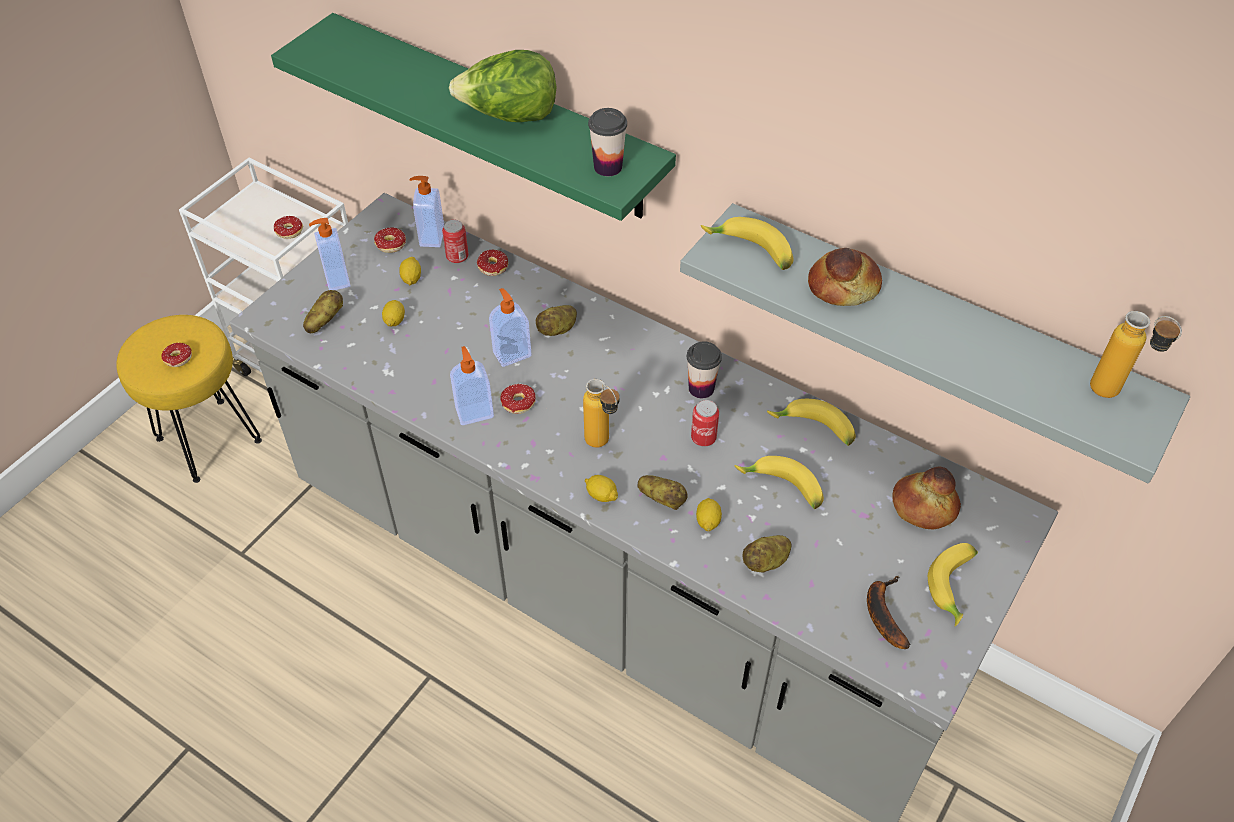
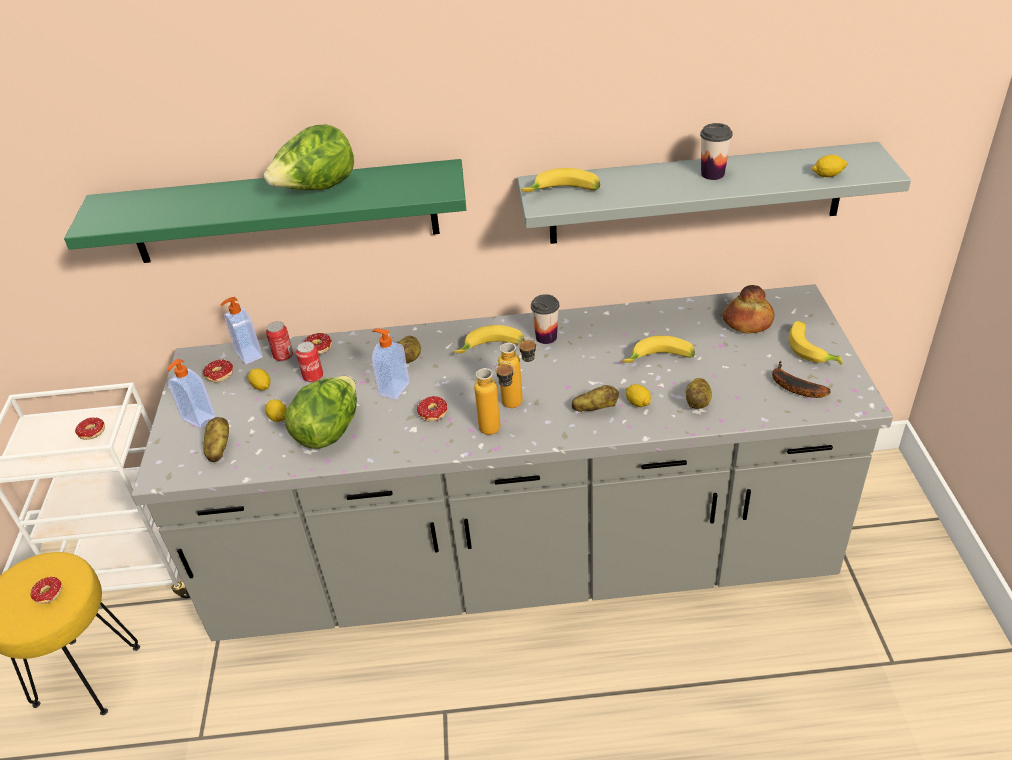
camera: 35 degrees left, 10 degrees down
soap dispenser [450,346,494,425] -> none
lemon [585,475,618,502] -> lemon moved to [811,155,848,177]
cup [588,108,627,176] -> cup moved to [700,123,733,180]
can [691,400,719,446] -> can moved to [296,341,323,382]
banana [767,399,856,446] -> banana moved to [454,325,525,353]
bread [808,248,882,306] -> none
bottle [1090,311,1182,398] -> bottle moved to [474,361,514,435]
none -> lettuce [285,376,357,449]

